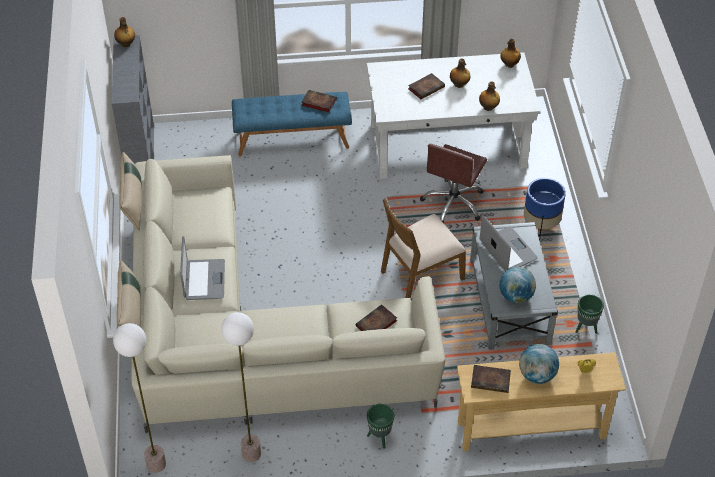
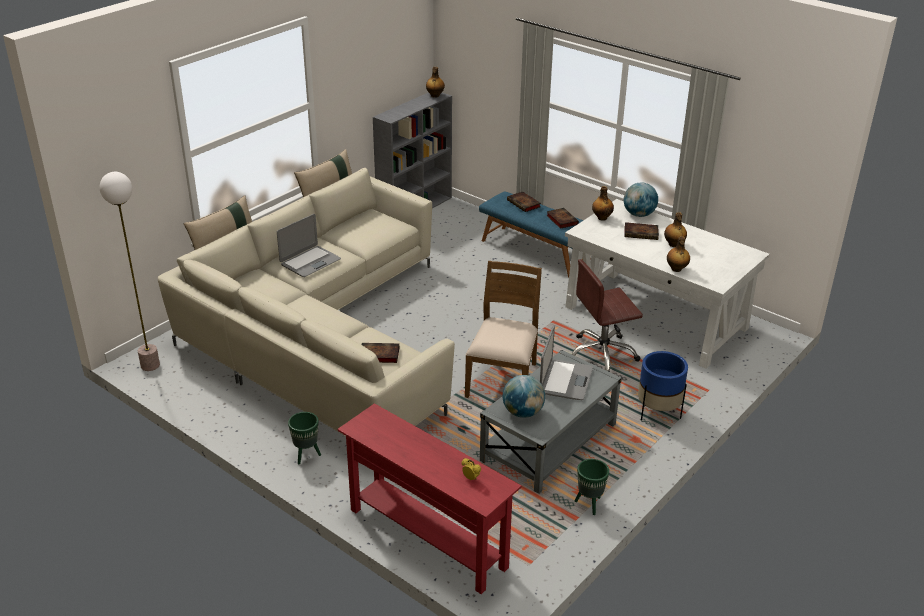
camera: 45 degrees right, 15 degrees down
floor lamp [221,312,261,462] -> none
brown chair [381,199,466,298] -> brown chair turned 90 degrees clockwise [465,261,542,398]
beige console table [457,352,626,451] -> red console table [337,403,522,594]
book [471,365,511,393] -> book moved to [507,192,541,212]
bottle [500,39,521,68] -> bottle moved to [592,186,614,221]
globe [519,344,559,384] -> globe moved to [624,182,658,217]

